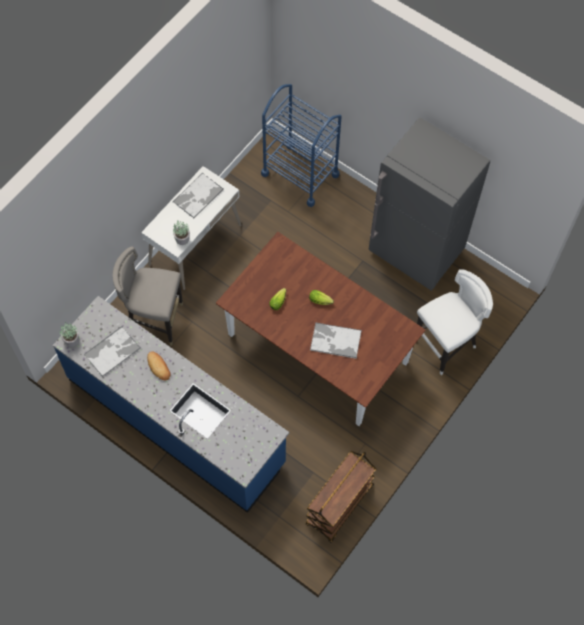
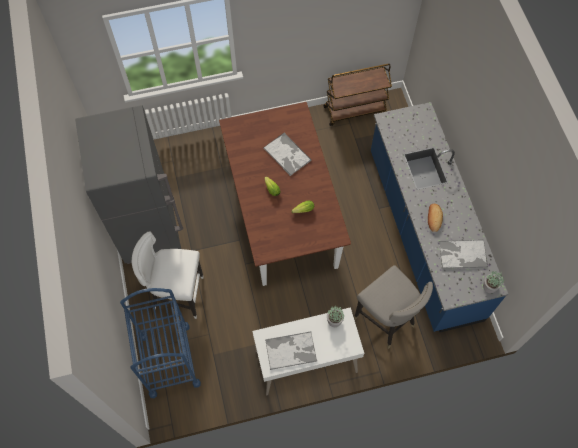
camera: 140 degrees left, 0 degrees up
white stool [417,269,493,375] -> white stool moved to [132,231,204,319]

